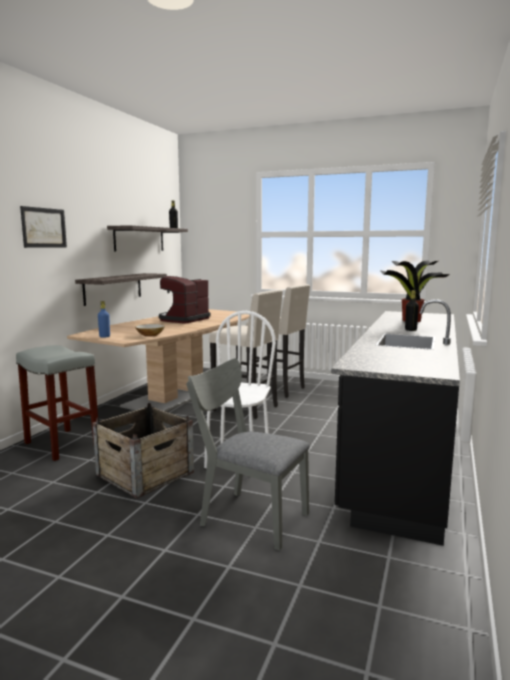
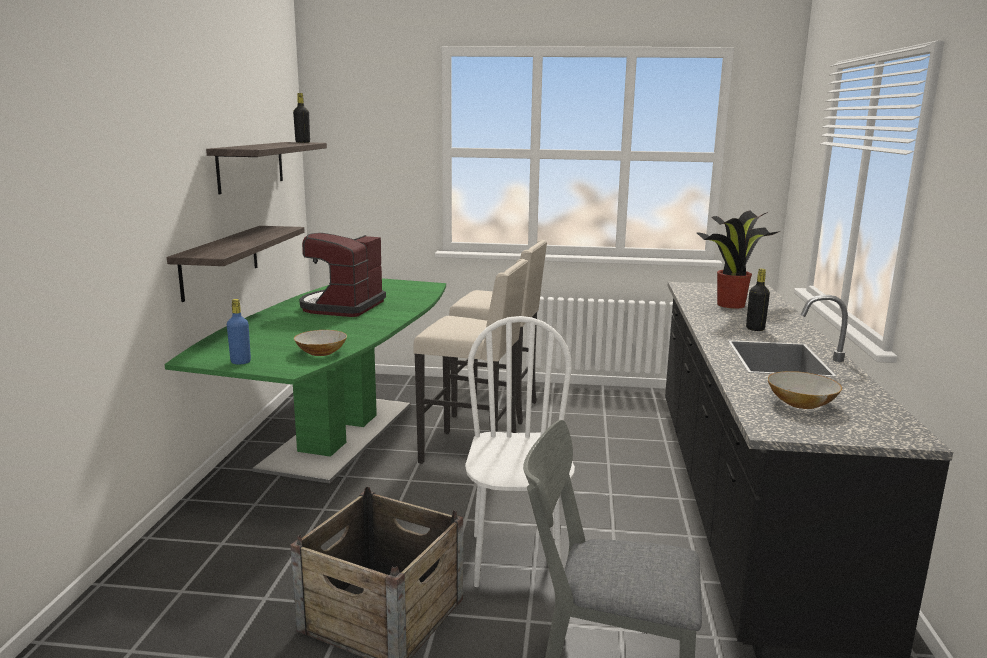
camera: 15 degrees left, 5 degrees up
grey stool [16,345,98,461] -> none
picture [20,206,67,248] -> none
brown dining table [67,309,249,412] -> green dining table [164,278,446,484]
none -> bowl [767,371,842,409]

